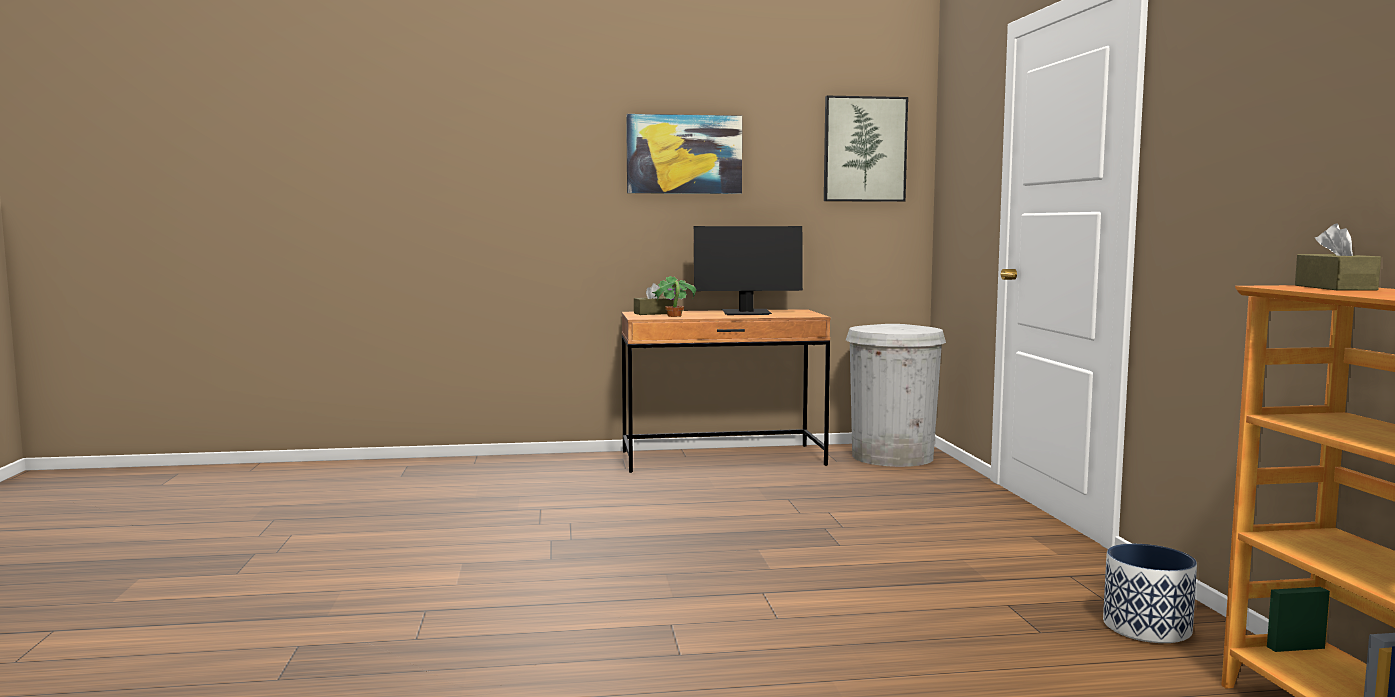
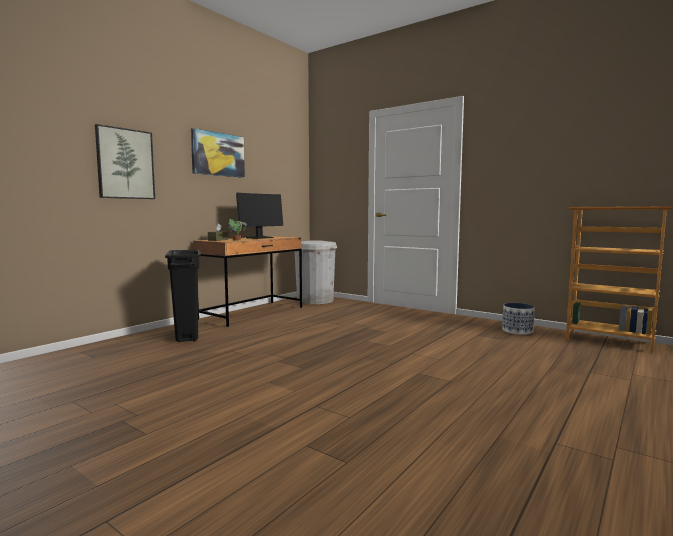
camera: 45 degrees left, 0 degrees up
picture [824,96,908,202] -> picture moved to [95,124,155,199]
brown tissue box [1295,223,1381,291] -> none
none -> black trash can [165,250,201,342]

